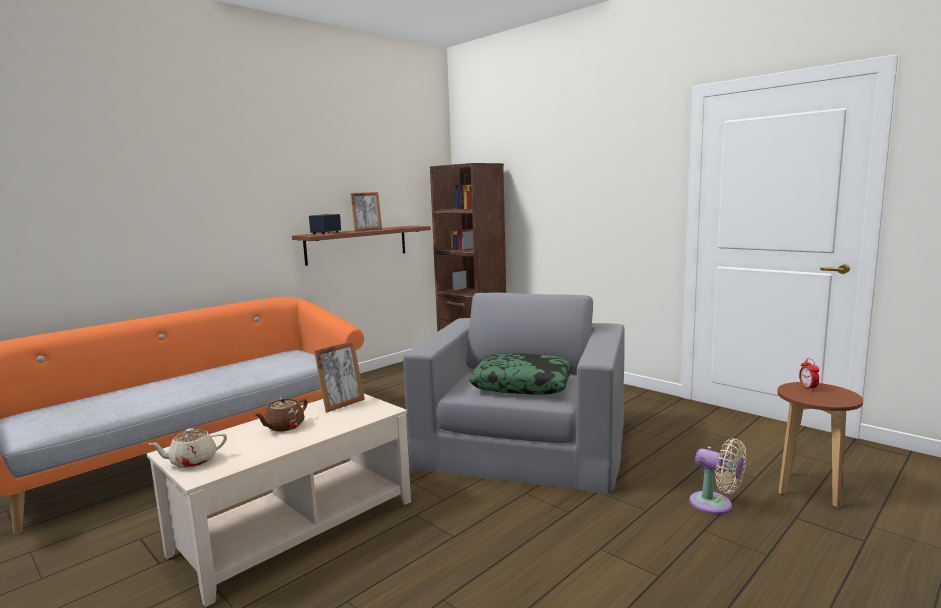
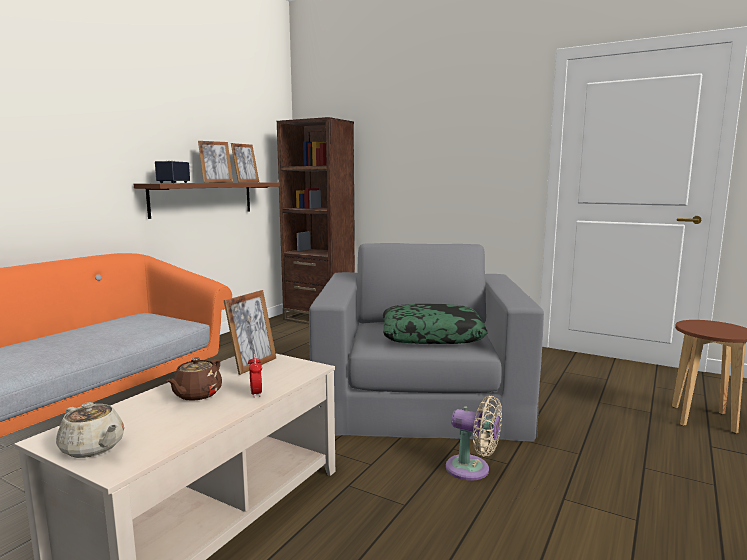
camera: 15 degrees left, 0 degrees up
beige teapot [149,428,227,468] -> beige teapot turned 105 degrees counterclockwise [56,402,124,458]
beige fan [689,438,746,515] -> beige fan moved to [446,396,502,481]
alarm clock [799,358,819,391] -> alarm clock moved to [248,353,262,397]
none -> picture frame [231,143,259,183]

